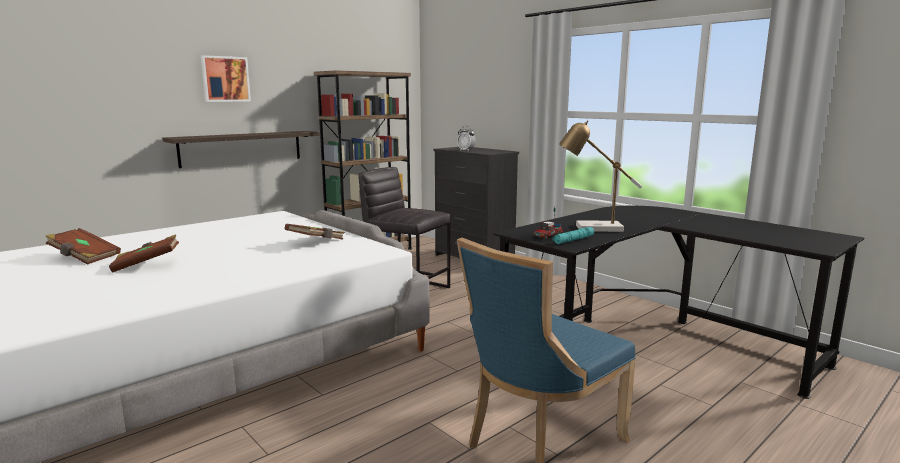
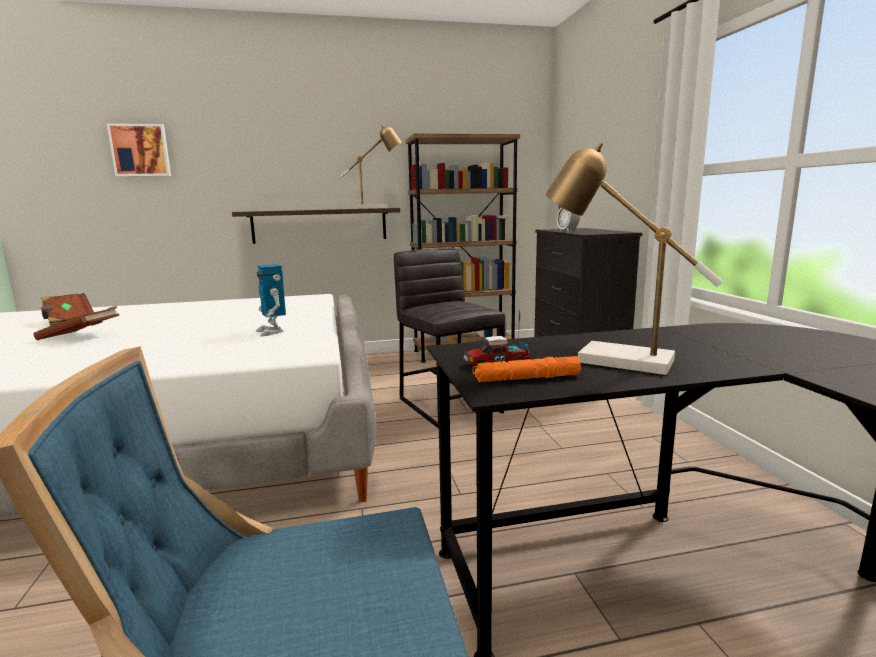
camera: 30 degrees right, 0 degrees up
picture [201,55,251,102] -> picture moved to [107,123,171,177]
brown book [285,224,345,240] -> toy robot [256,264,286,337]
turquoise flashlight [552,227,594,244] -> orange flashlight [472,356,581,382]
none -> table lamp [341,125,402,209]

